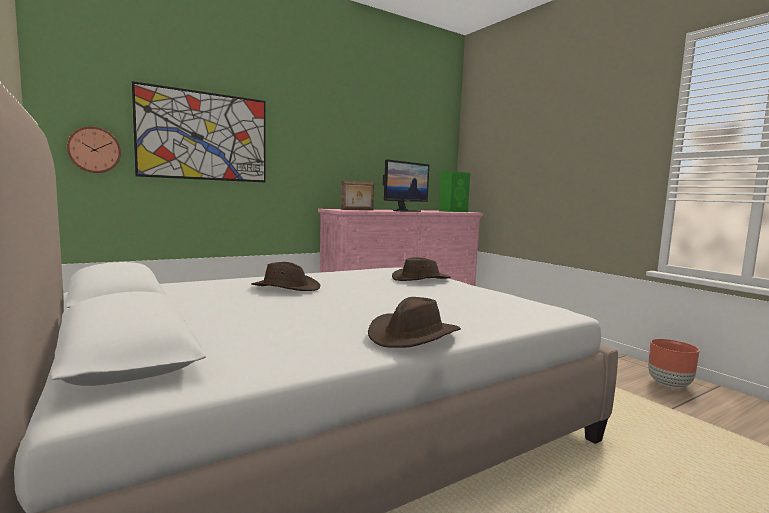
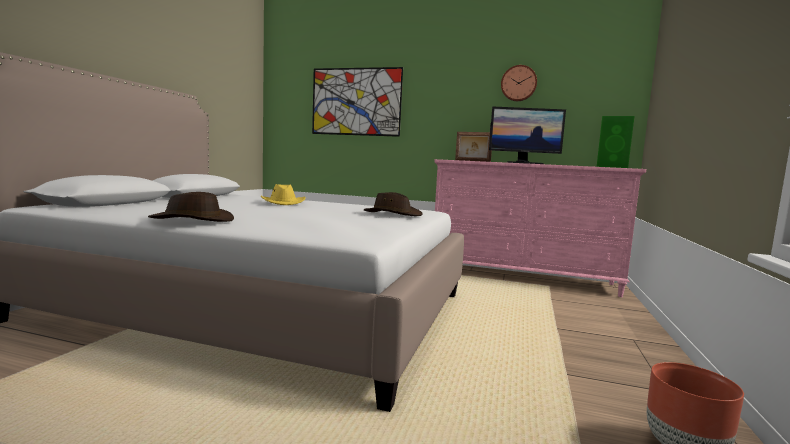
camera: 50 degrees right, 0 degrees up
wall clock [67,126,121,173] -> wall clock moved to [501,65,537,101]
brown hat [251,262,321,291] -> yellow hat [261,184,306,205]

